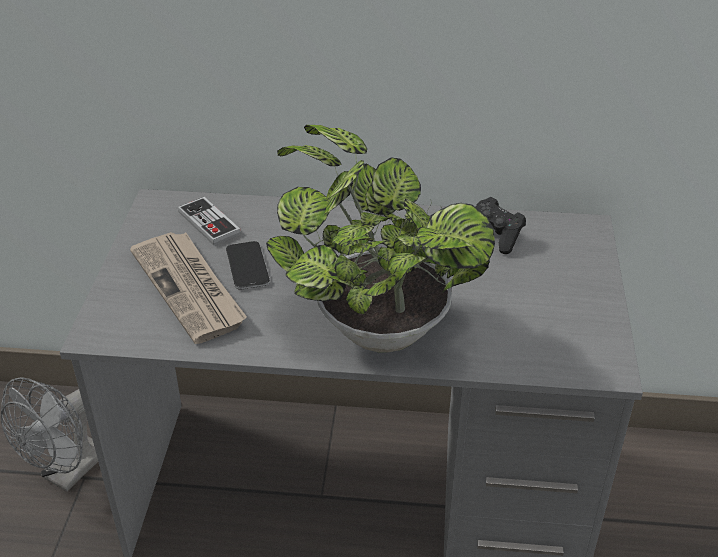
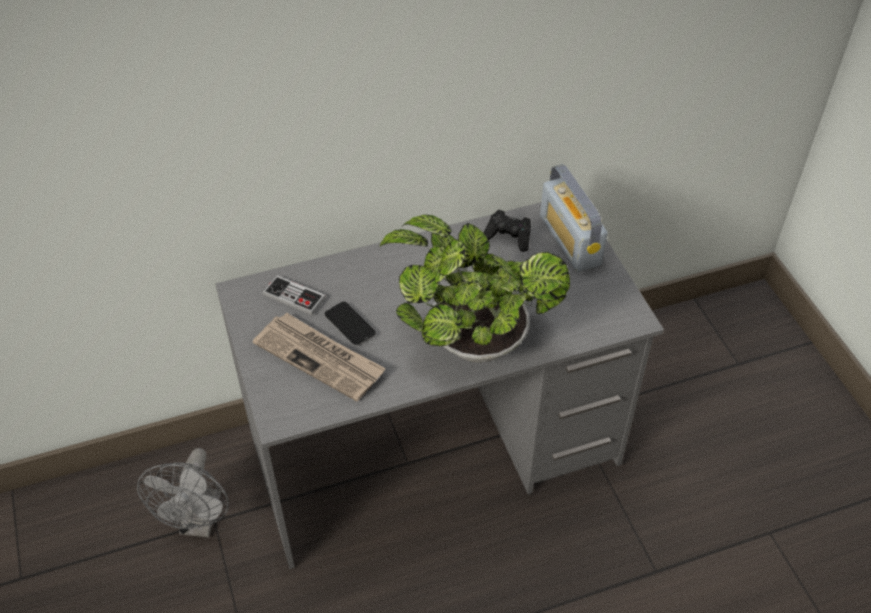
camera: 25 degrees left, 10 degrees up
none -> radio [540,164,607,272]

